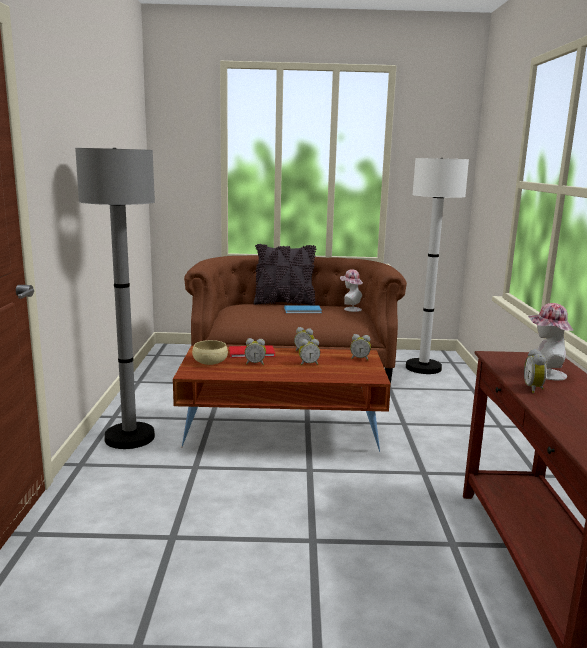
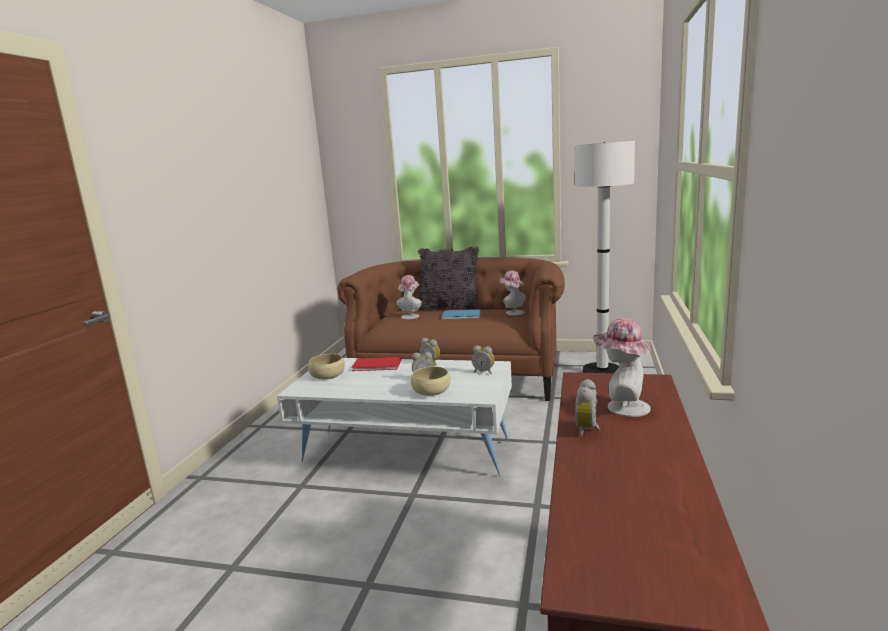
camera: 15 degrees right, 0 degrees up
grey floor lamp [75,148,155,449] -> none
brown coffee table [173,346,391,452] -> white coffee table [277,358,512,476]
alarm clock [245,338,266,365] -> none
none -> hat [397,275,422,319]
none -> beige bowl [411,366,451,396]

